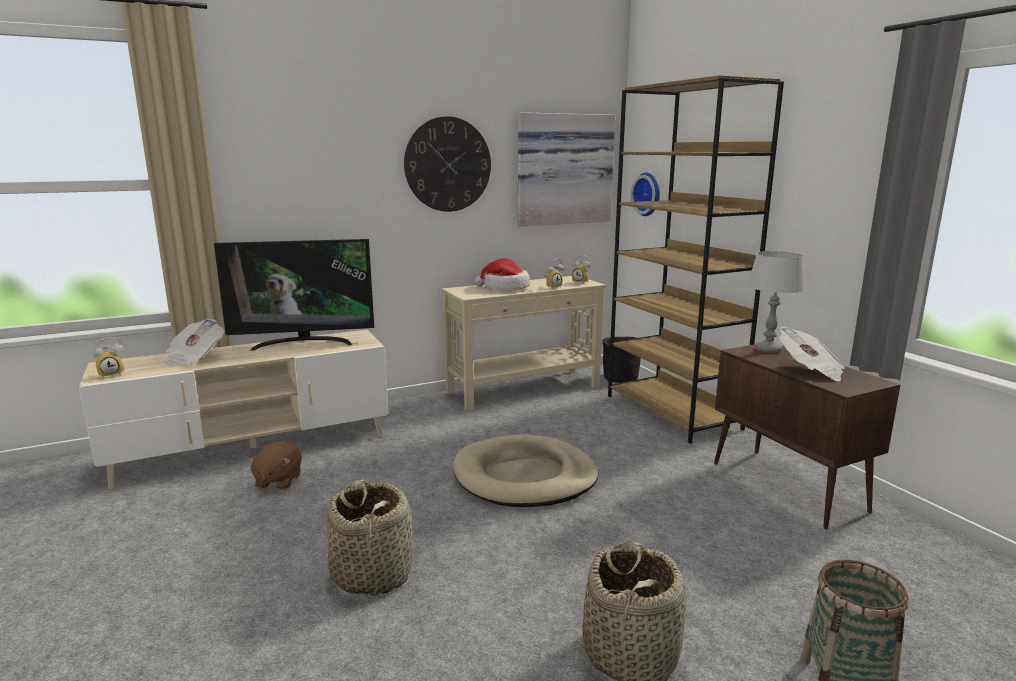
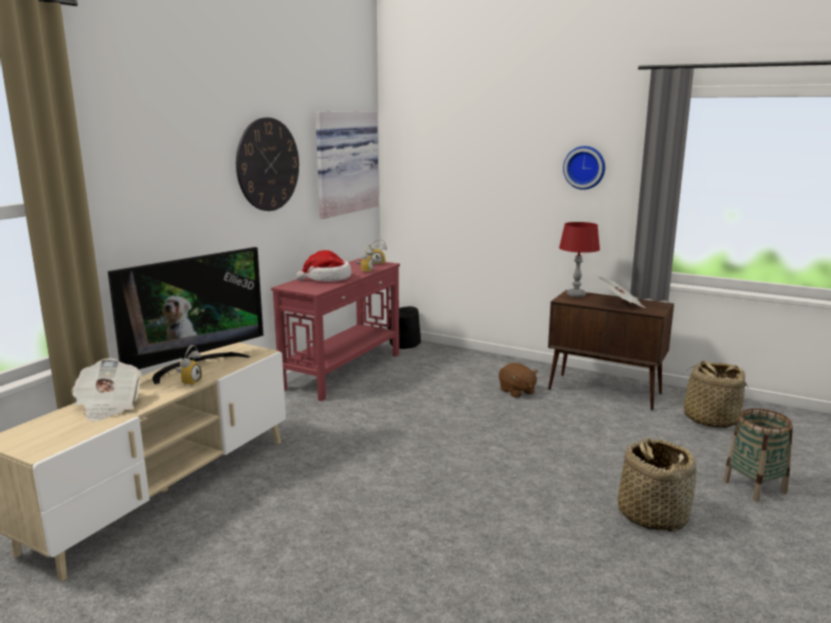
camera: 35 degrees left, 0 degrees up
alarm clock [93,337,125,378] -> alarm clock moved to [175,345,202,386]
brown plush toy [248,441,302,490] -> brown plush toy moved to [499,363,538,398]
basket [327,479,413,596] -> basket moved to [676,361,749,428]
beige console table [442,276,606,411] -> red console table [271,259,400,401]
beige dog bed [453,434,598,507] -> none
brown bookcase [608,75,784,444] -> none
wall clock [631,173,660,216] -> wall clock moved to [563,146,605,190]
grey table lamp [747,251,806,353] -> red table lamp [559,222,600,298]

